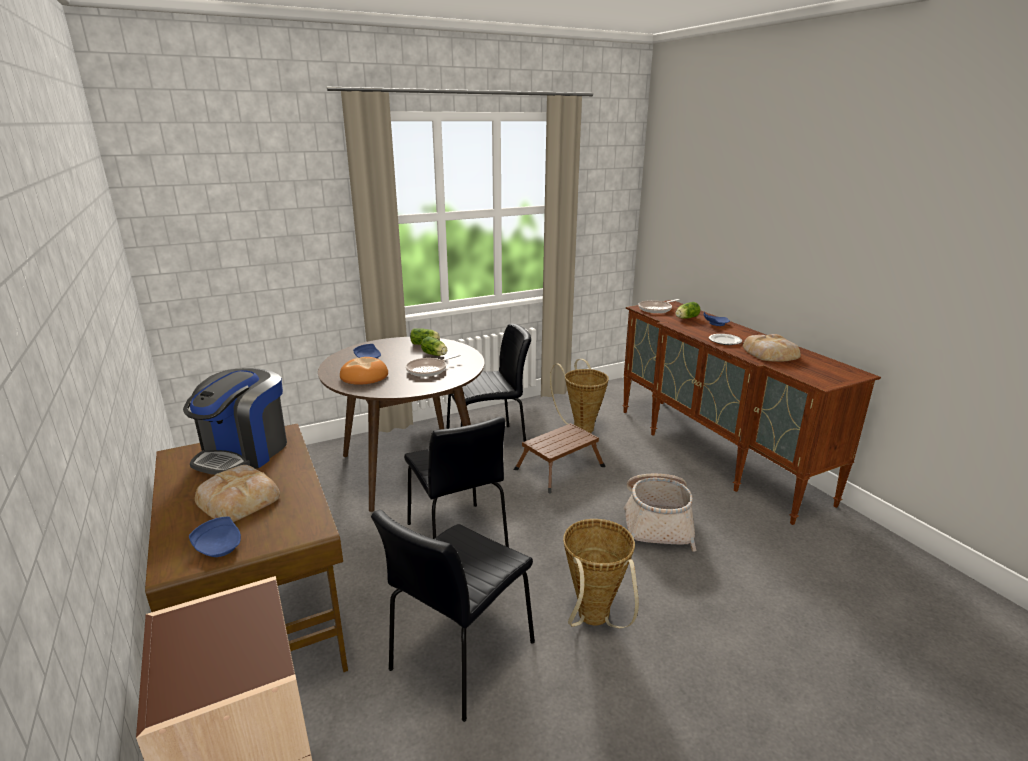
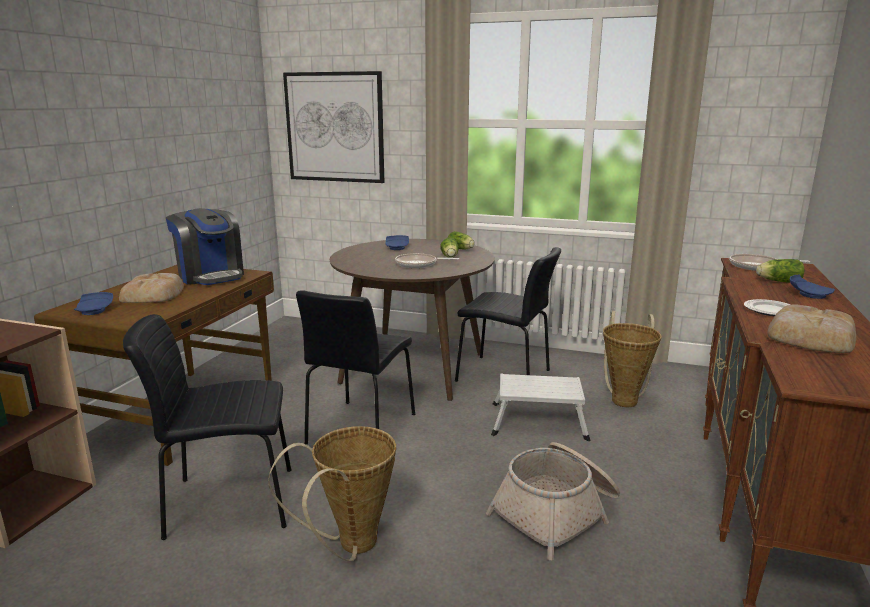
camera: 45 degrees right, 5 degrees down
coffee machine [183,368,287,475] -> coffee machine turned 105 degrees counterclockwise [166,208,244,285]
bread [340,357,388,385] -> none
brown step ladder [514,423,605,493] -> white step ladder [491,373,591,442]
none -> picture [283,71,384,183]

